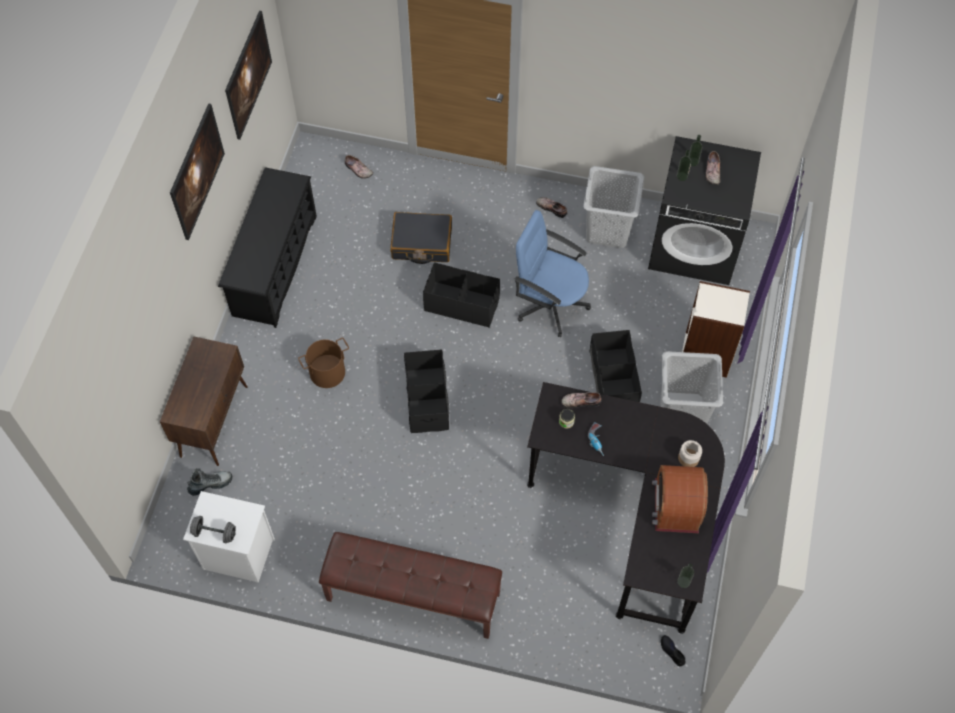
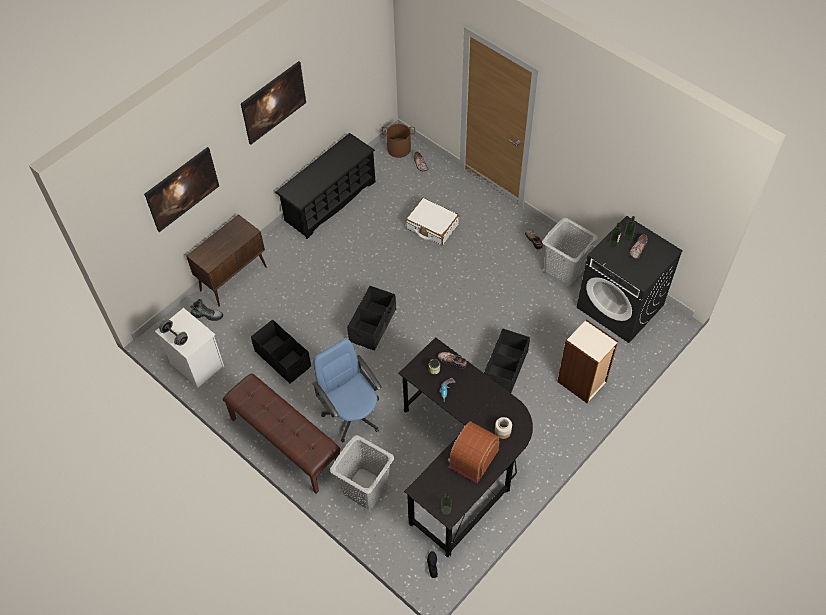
camera: 30 degrees right, 5 degrees down
picture [225,11,272,140] -> picture moved to [144,147,219,232]
brown bucket [298,338,349,388] -> brown bucket moved to [382,124,415,158]
black suitcase [390,212,452,264] -> white suitcase [406,198,459,245]
black storage box [423,262,500,327] -> black storage box moved to [251,319,311,384]
blue office chair [514,210,591,337] -> blue office chair moved to [312,338,382,442]
grey laundry basket [661,351,723,424] -> grey laundry basket moved to [330,435,394,509]

